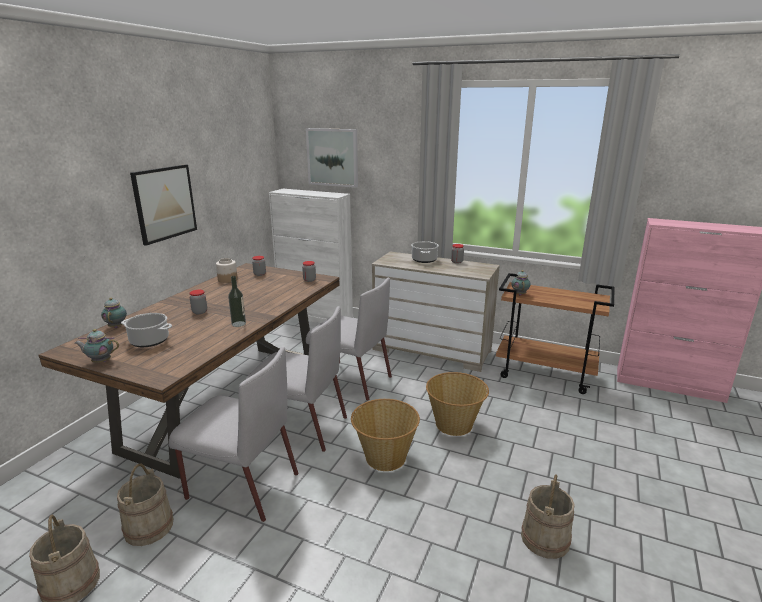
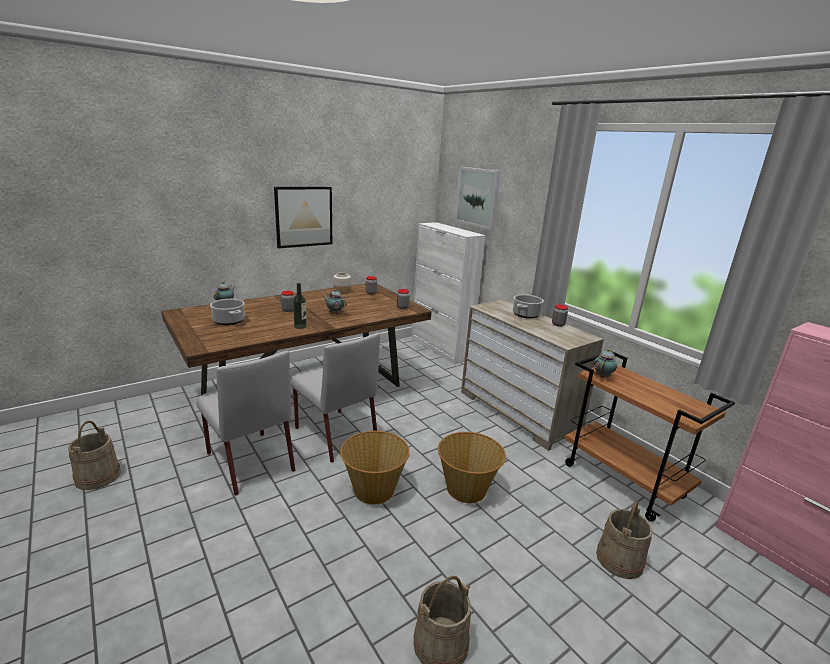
camera: 30 degrees right, 0 degrees up
teapot [75,329,119,363] -> teapot moved to [323,289,347,314]
beige bucket [117,464,173,546] -> beige bucket moved to [596,500,653,579]
grey chair [306,278,392,401] -> none

